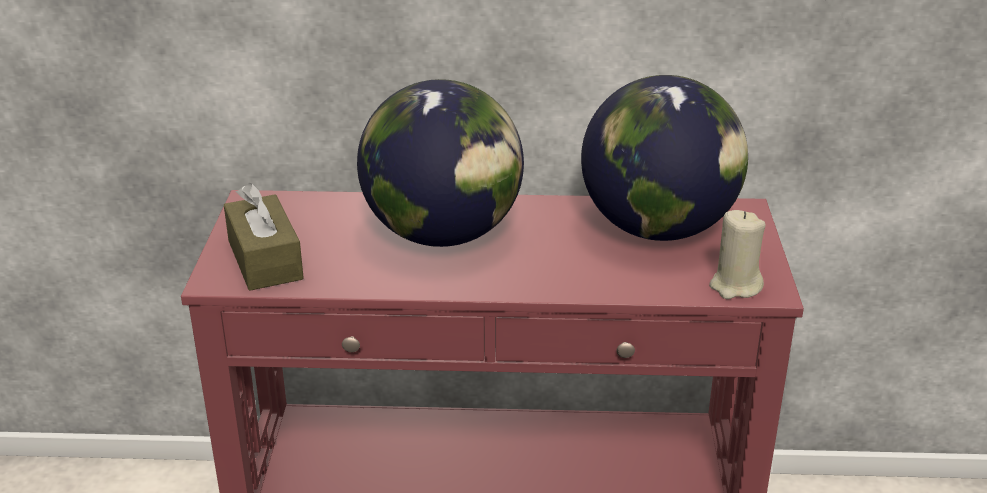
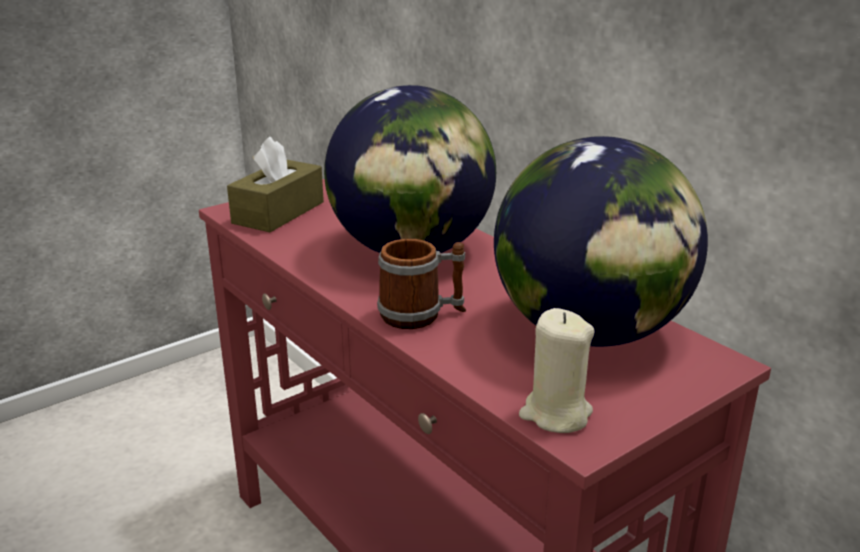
camera: 50 degrees right, 5 degrees down
none -> mug [377,239,466,329]

